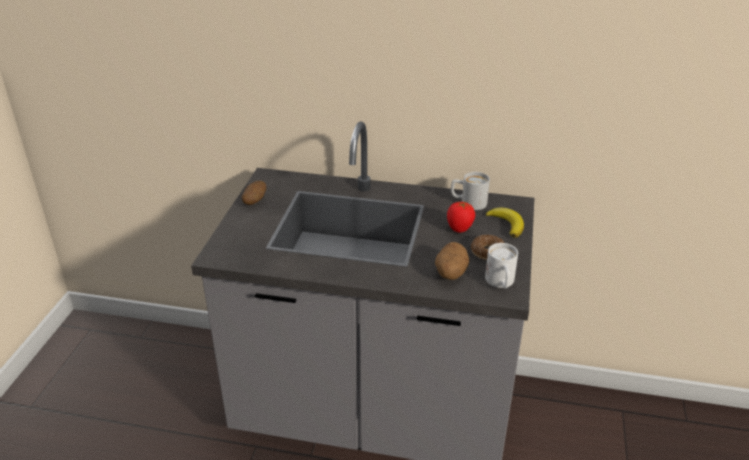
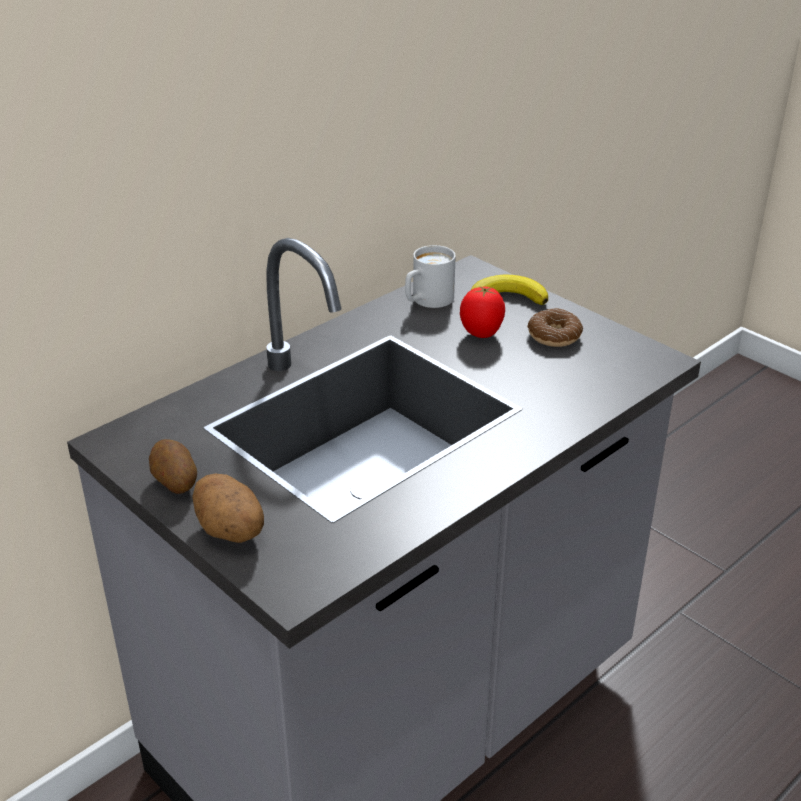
camera: 55 degrees left, 0 degrees up
potato [435,242,469,280] -> potato moved to [192,473,264,543]
white mug [485,243,518,289] -> none

